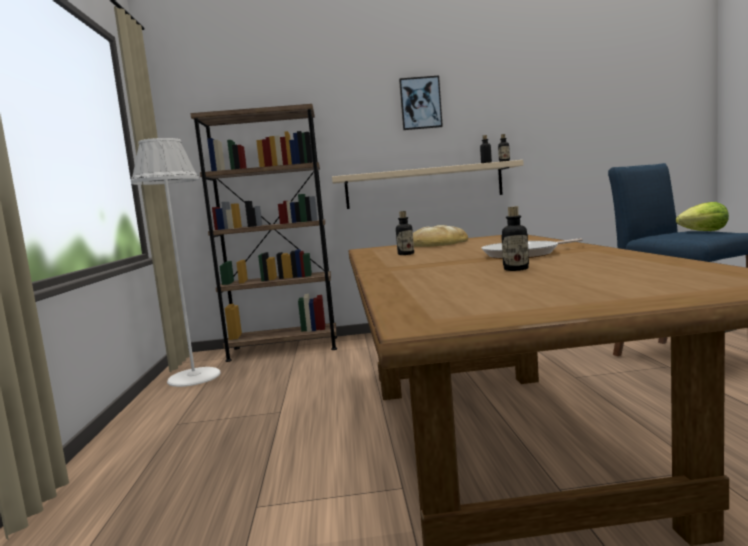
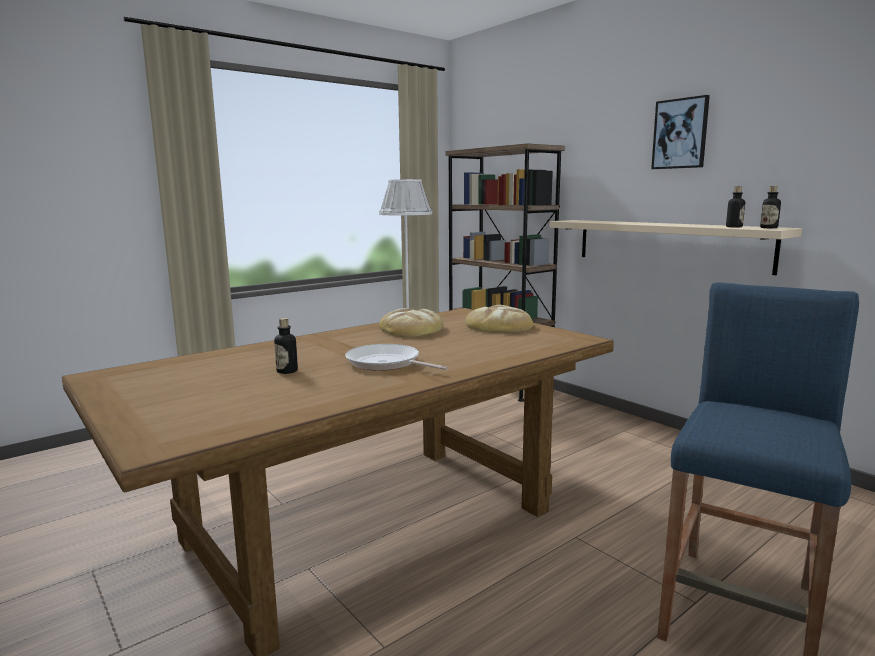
camera: 55 degrees right, 5 degrees up
bottle [396,211,414,255] -> bread [379,308,444,337]
lettuce [676,202,729,231] -> none

